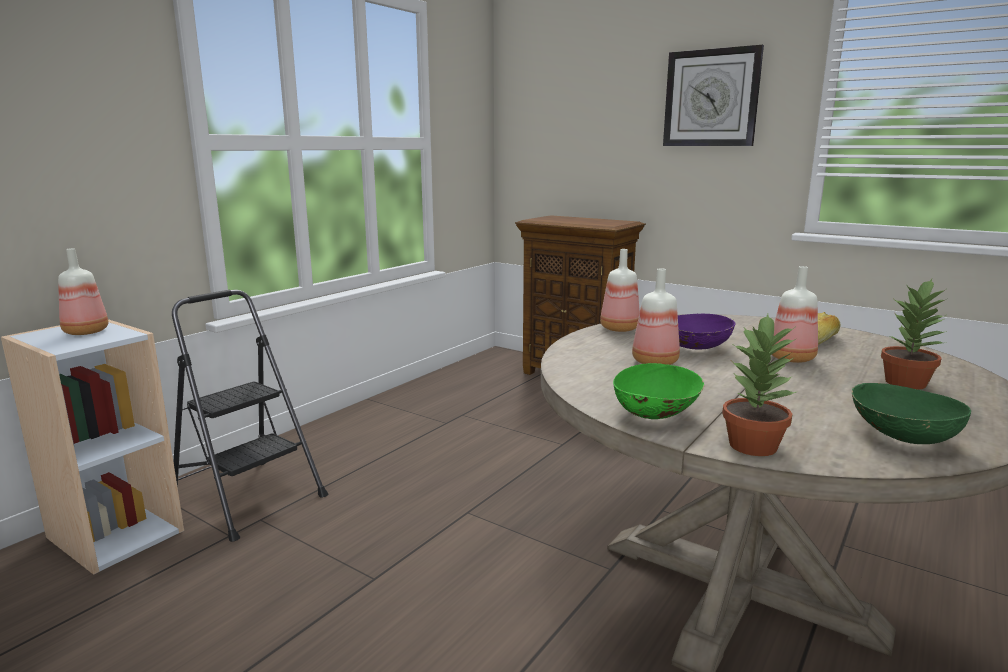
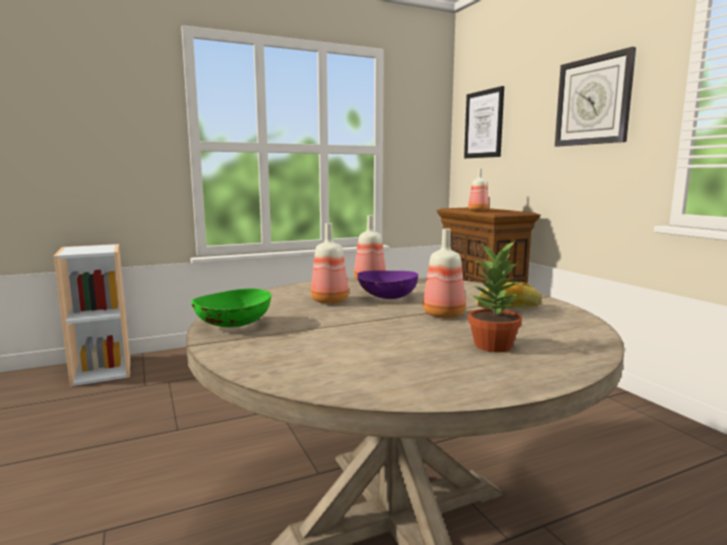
camera: 30 degrees right, 5 degrees down
bottle [58,248,109,335] -> bottle moved to [468,168,489,211]
black step ladder [172,290,328,542] -> none
potted plant [722,314,797,456] -> none
green bowl [852,383,971,444] -> none
none -> picture [464,86,504,158]

